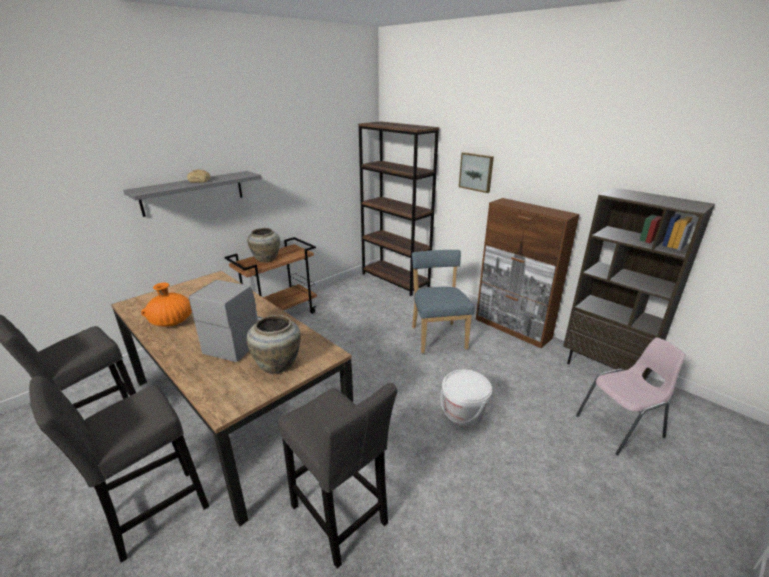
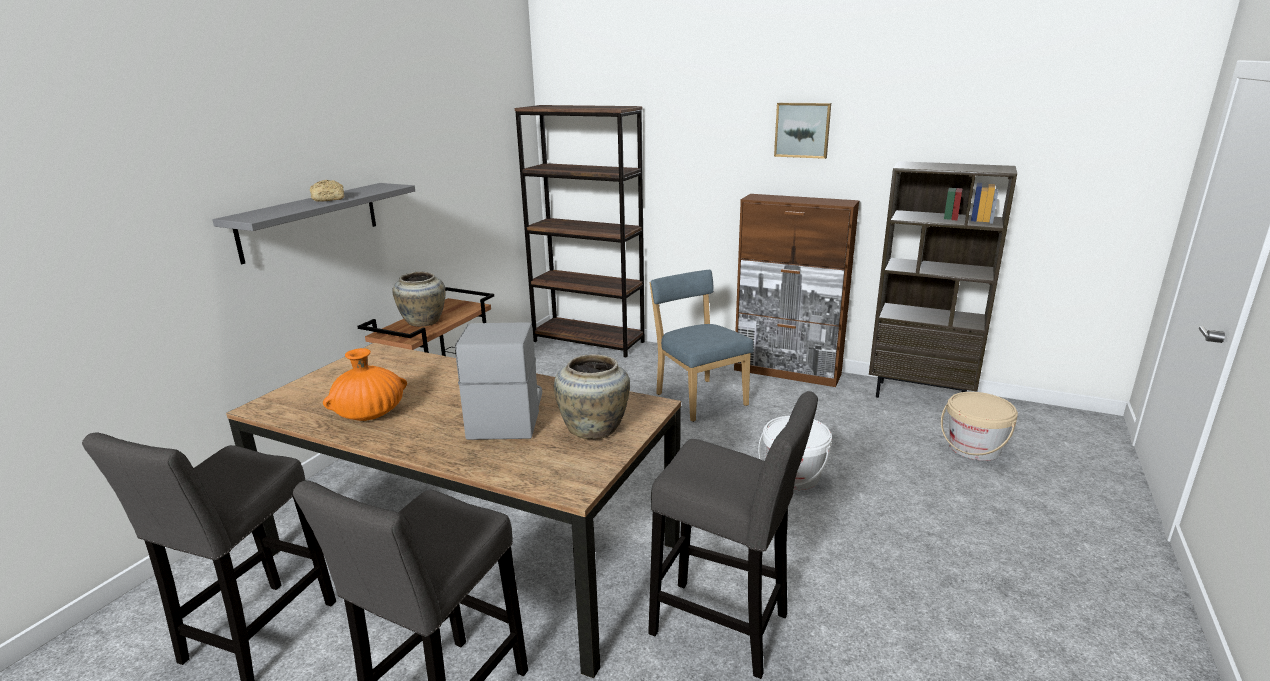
camera: 20 degrees left, 5 degrees down
picture [459,152,494,193] -> picture moved to [774,103,831,159]
pink chair [576,337,686,455] -> beige bucket [941,392,1018,461]

